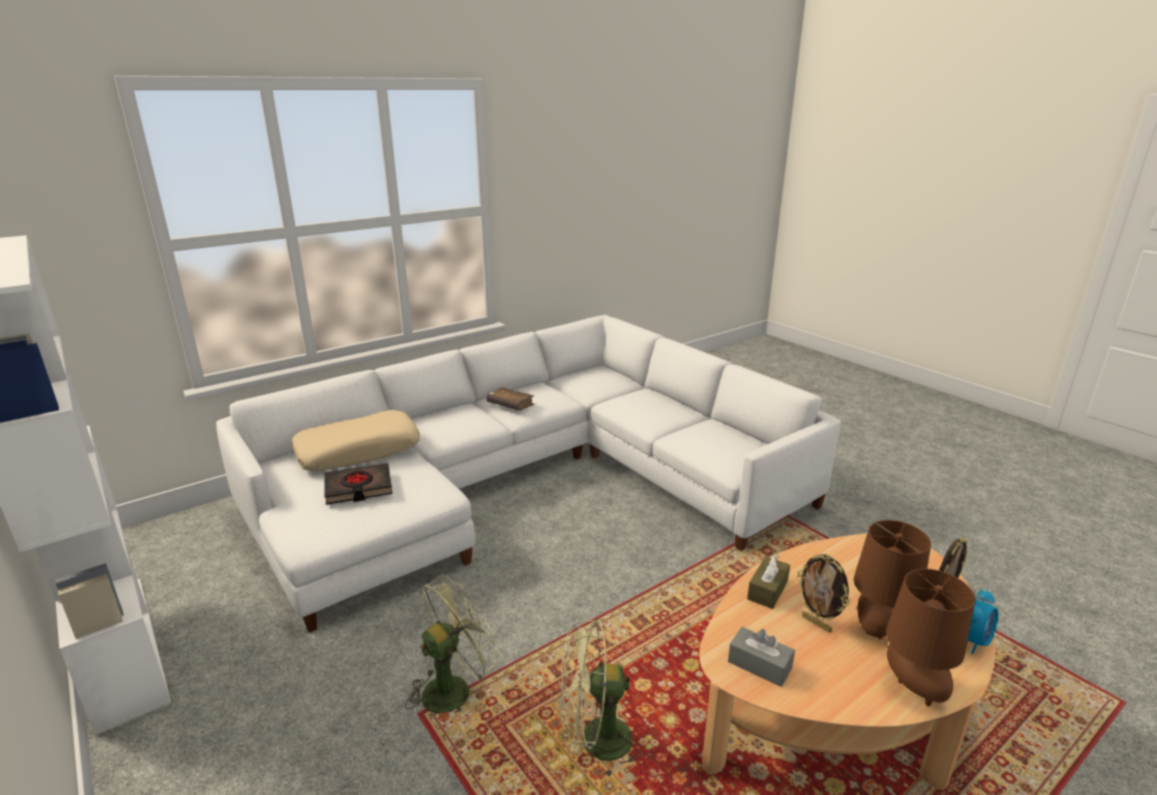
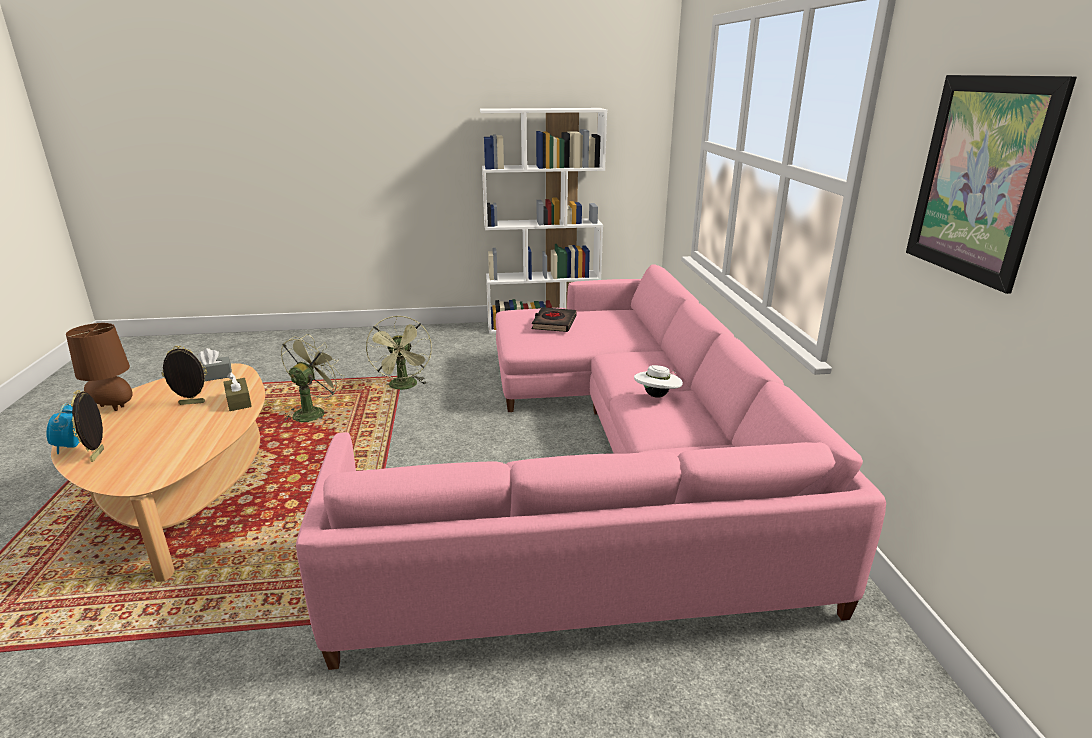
camera: 120 degrees right, 0 degrees up
white sofa [216,315,841,633] -> pink sofa [296,265,886,670]
beige pillow [292,410,420,471] -> none
brown book [486,387,534,411] -> white hat [634,365,683,398]
brown table lamp [854,520,931,639] -> none
none -> picture [906,75,1077,294]

